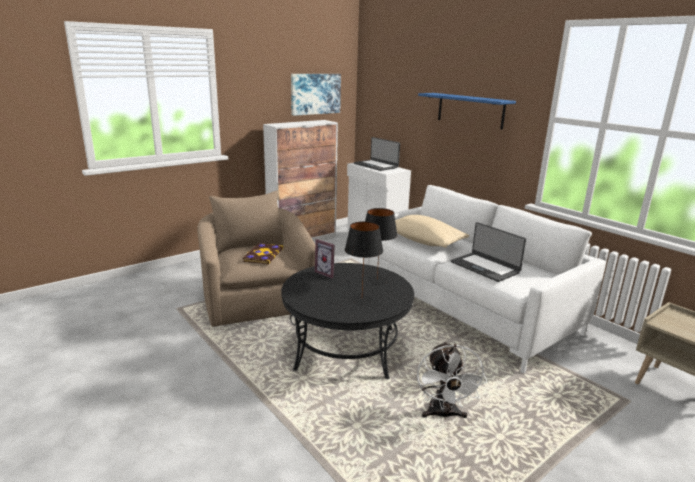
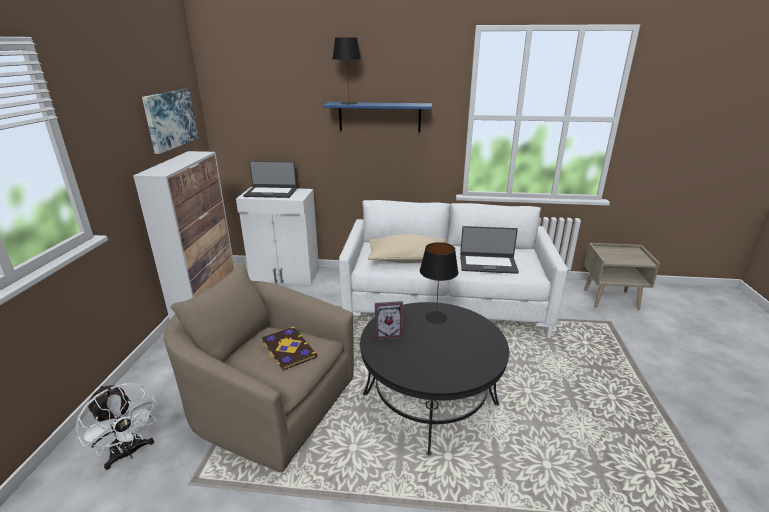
camera: 45 degrees left, 5 degrees up
black table lamp [345,222,383,305] -> black table lamp moved to [332,38,362,105]
white fan [417,342,487,420] -> white fan moved to [76,384,158,470]

